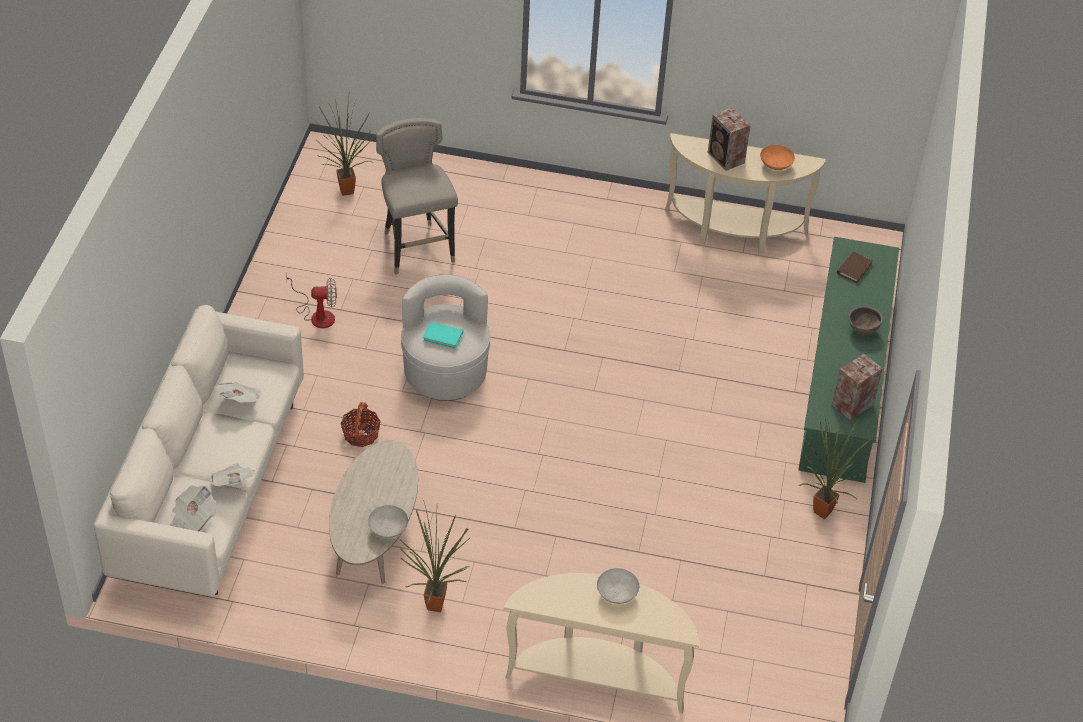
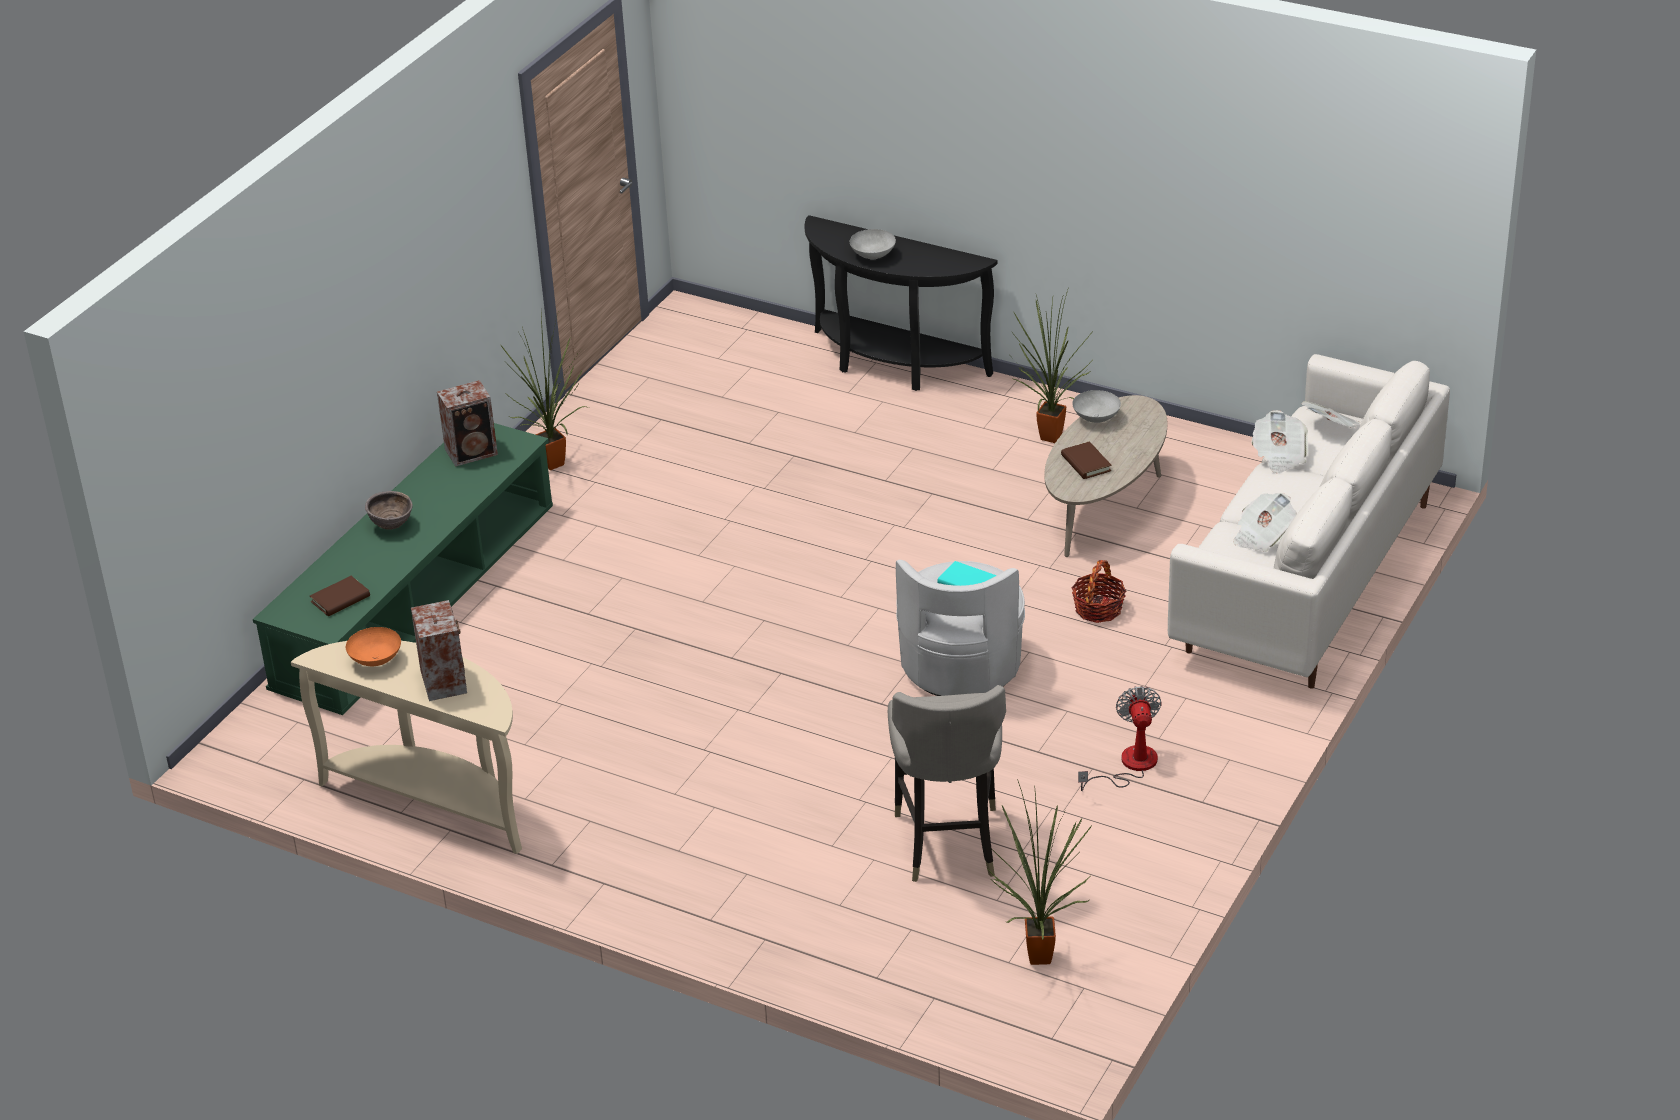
camera: 160 degrees left, 10 degrees down
fan [286,273,337,328] -> fan turned 75 degrees clockwise [1078,686,1162,791]
beige console table [504,573,700,714] -> black console table [805,215,998,391]
none -> brown book [1061,441,1112,479]

